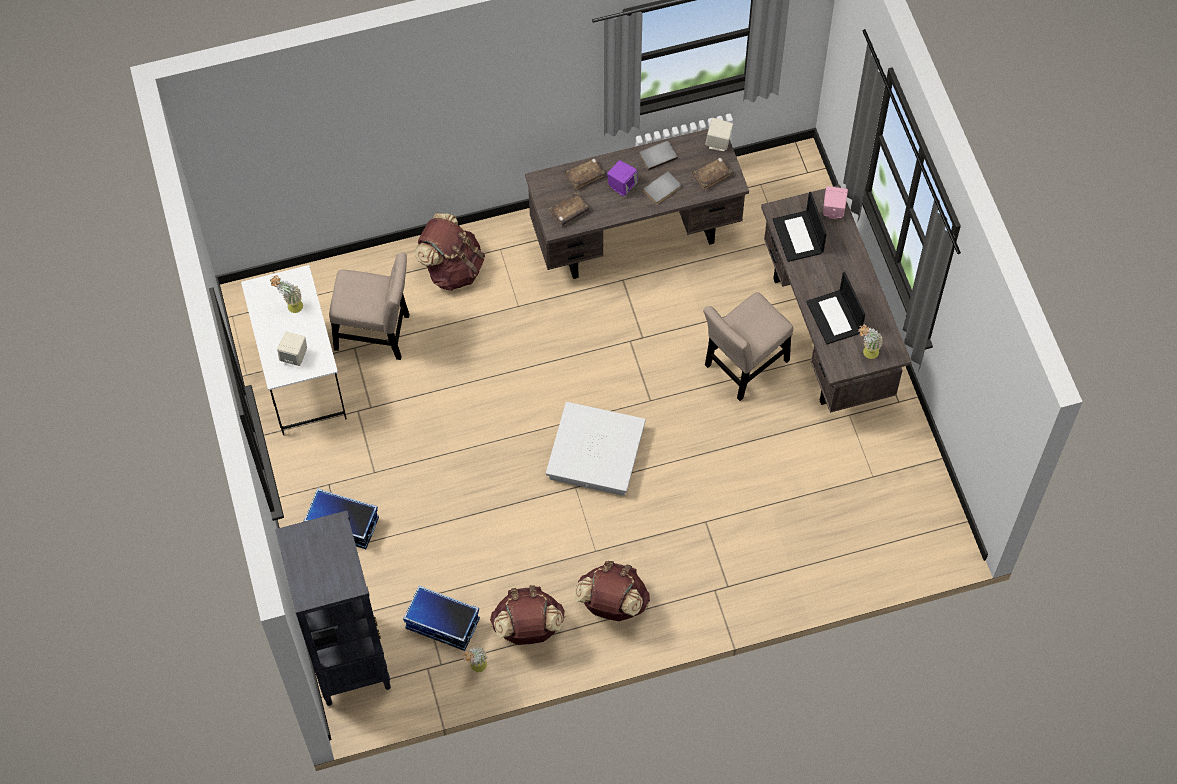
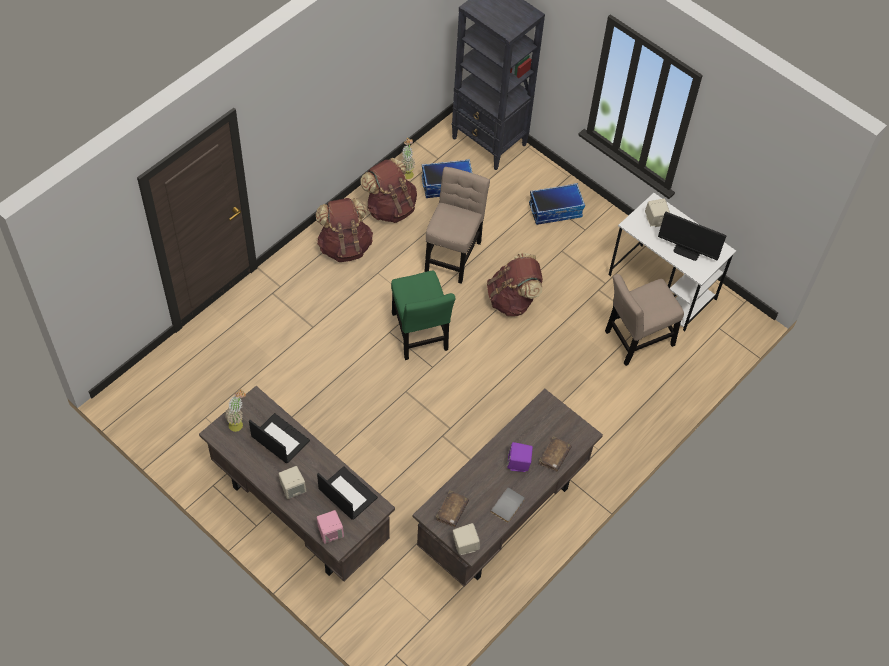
camera: 145 degrees right, 5 degrees down
potted plant [270,275,303,313] -> monitor [658,212,726,261]
brown backpack [415,213,485,291] -> brown backpack moved to [487,253,543,316]
white storage box [546,402,645,496] -> green chair [391,271,455,360]
brown book [549,192,590,226] -> none
grey book [643,171,681,204] -> none
beige chair [703,292,793,401] -> beige chair moved to [424,167,490,284]
none -> beige speaker [279,466,306,499]

